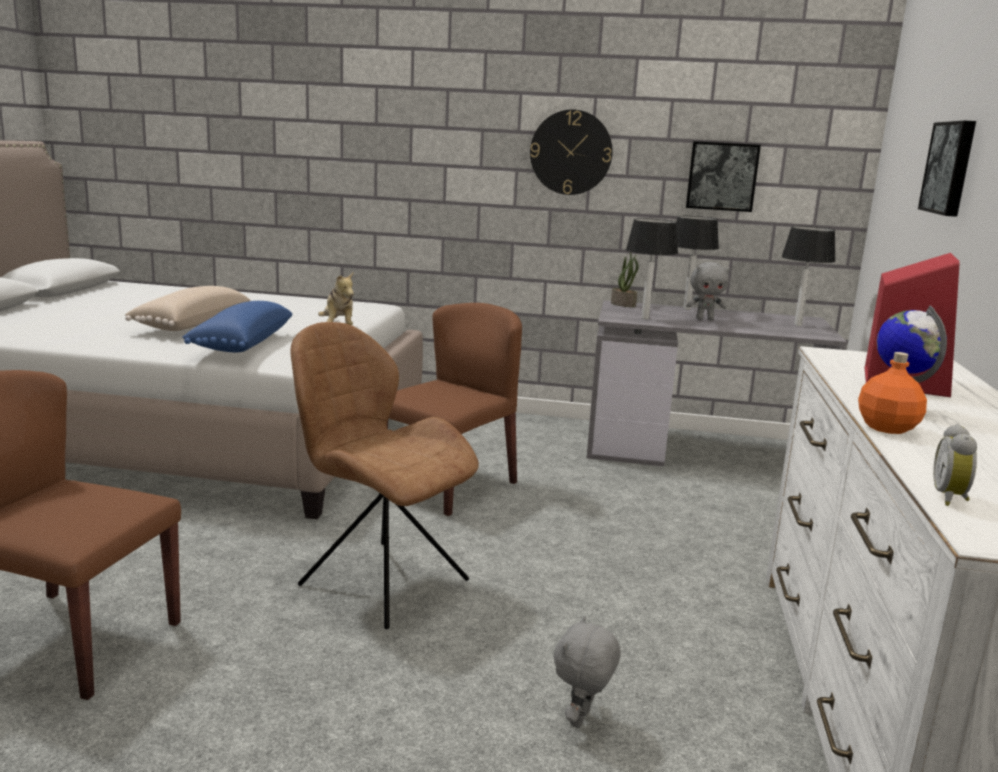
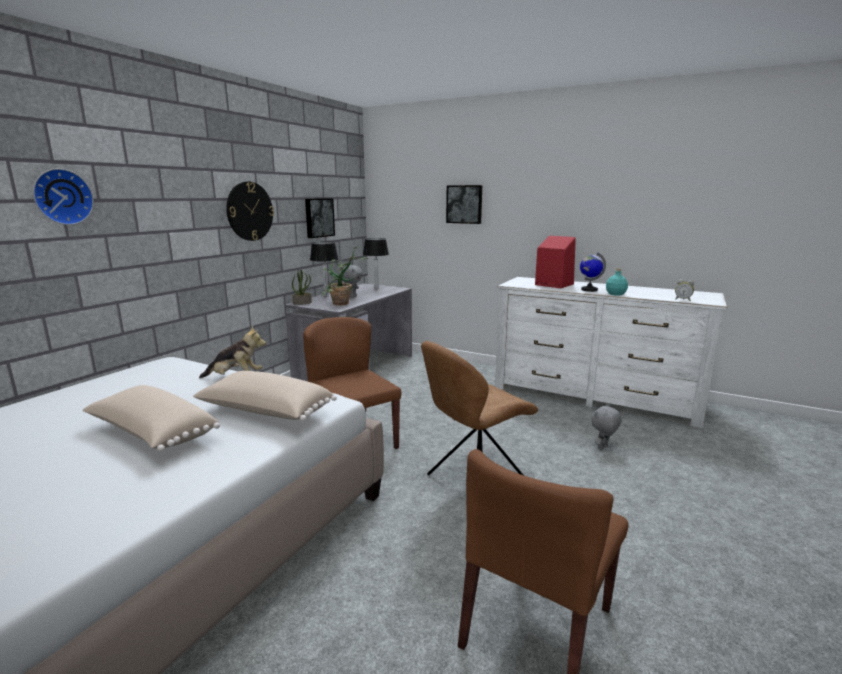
camera: 70 degrees left, 0 degrees up
blue pillow [182,301,292,352] -> beige pillow [193,371,337,421]
grey plush toy [554,616,621,728] -> grey plush toy turned 90 degrees clockwise [591,404,622,450]
table lamp [626,218,678,319] -> potted plant [321,247,368,305]
orange bottle [858,352,927,434] -> turquoise bottle [606,268,628,296]
none -> wall clock [33,168,94,225]

